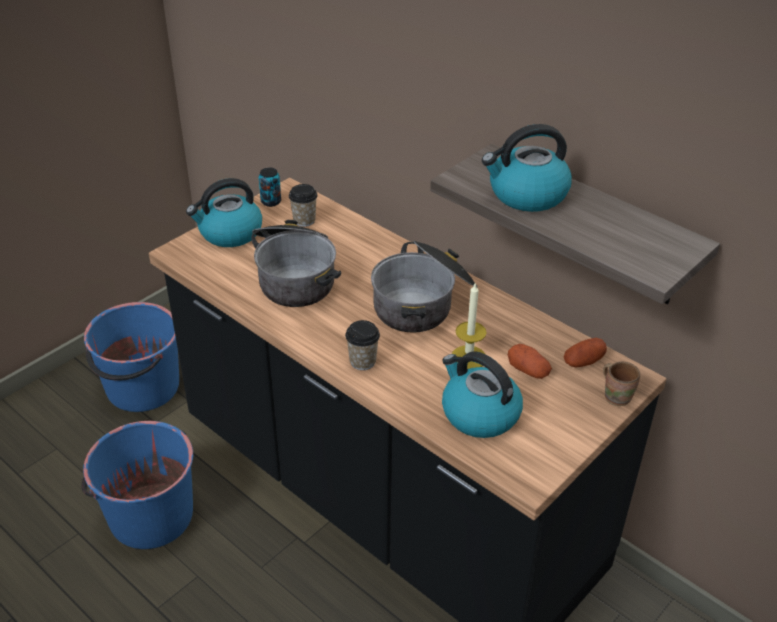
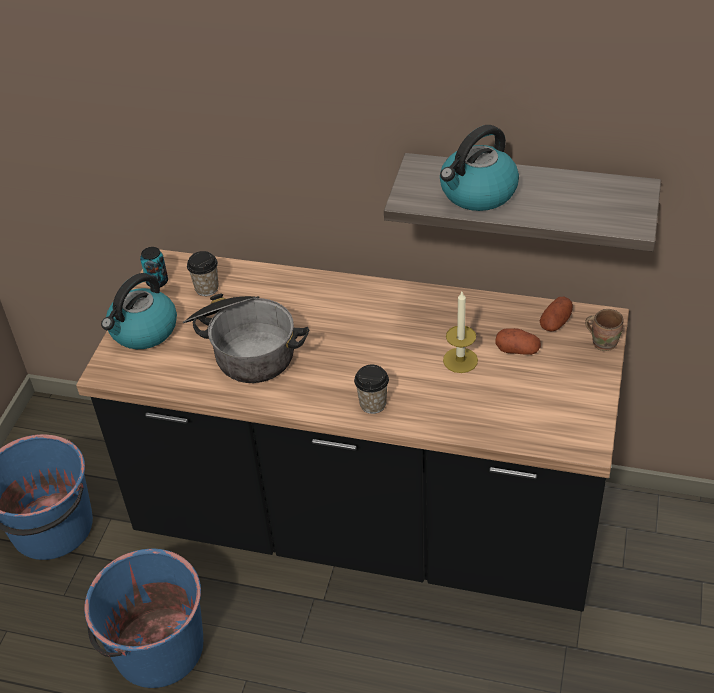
camera: 25 degrees left, 5 degrees up
cooking pot [371,241,478,333] -> none
kettle [442,351,523,438] -> none

